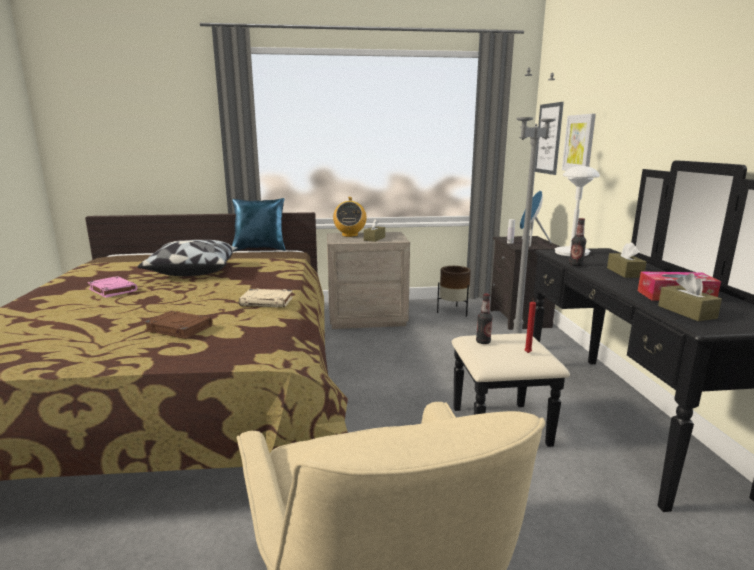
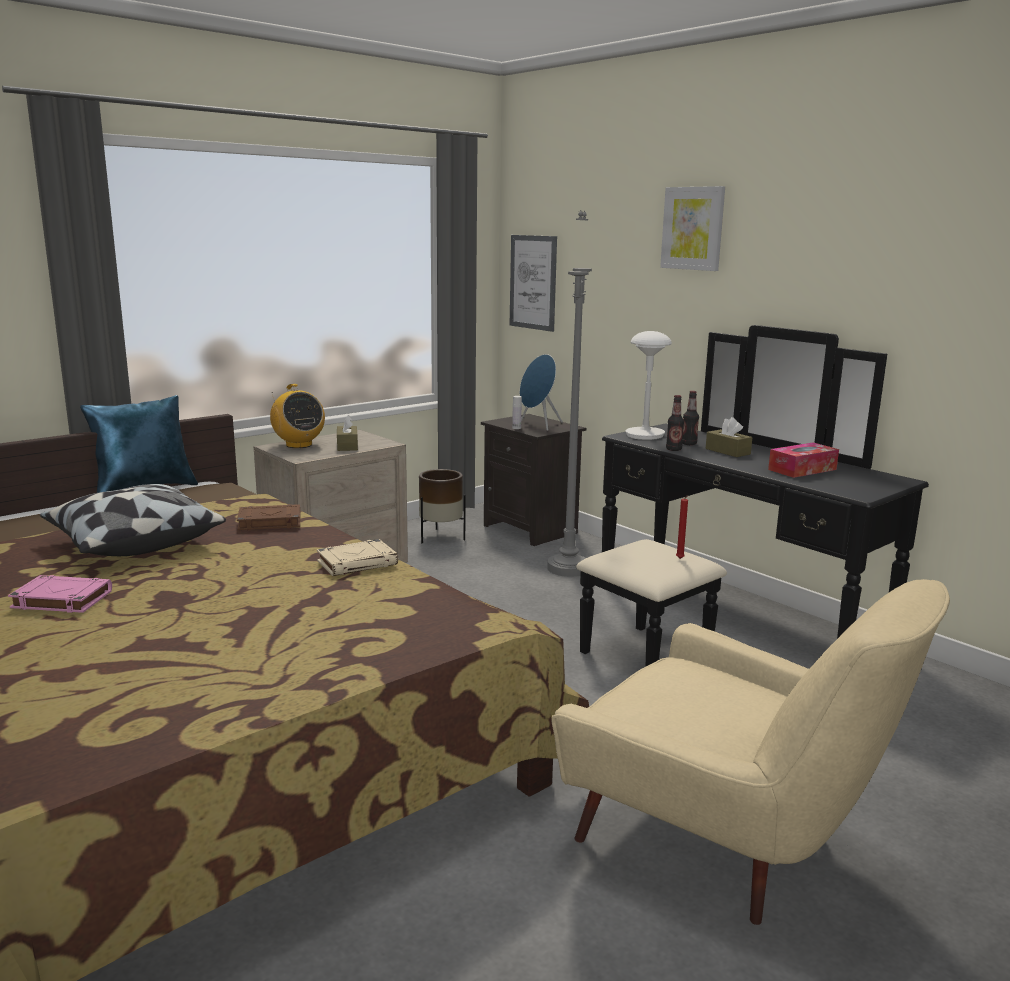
camera: 35 degrees left, 0 degrees up
brown book [143,311,213,339] -> brown book moved to [237,504,300,530]
bottle [476,293,493,344] -> bottle moved to [682,391,699,445]
picture [562,114,596,171] -> picture moved to [660,186,725,271]
brown tissue box [658,273,722,321] -> none

